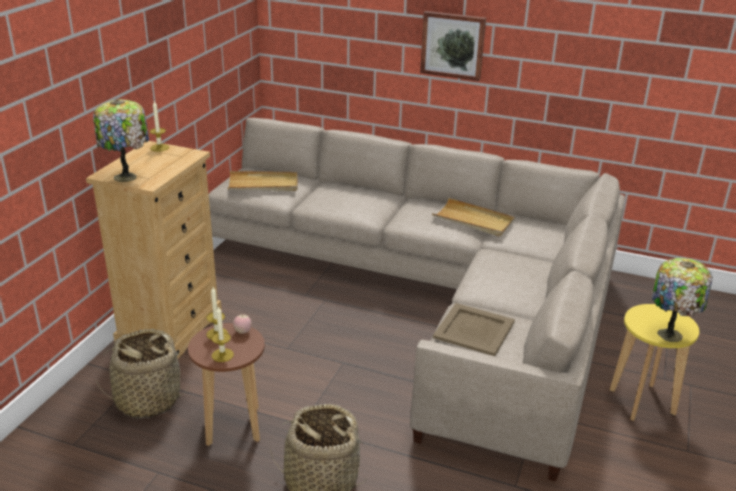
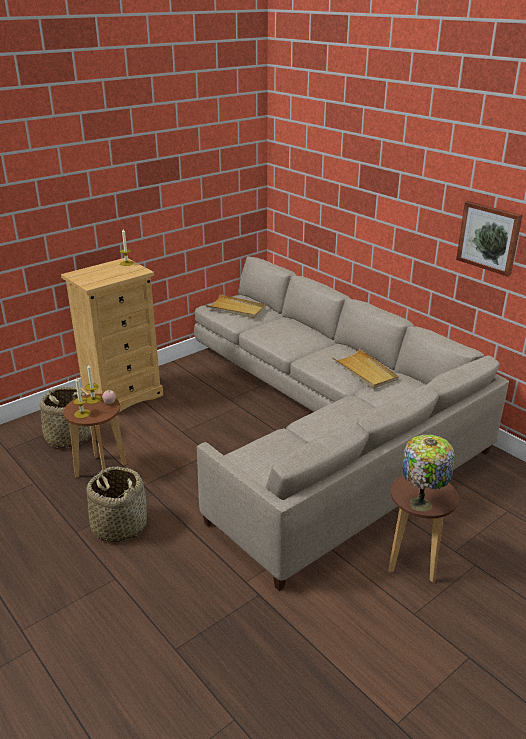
camera: 30 degrees right, 0 degrees up
table lamp [93,99,149,182] -> none
picture [420,11,486,81] -> picture moved to [456,201,523,277]
beige tray [433,303,515,356] -> none
yellow stool [610,304,699,421] -> brown stool [388,475,459,583]

